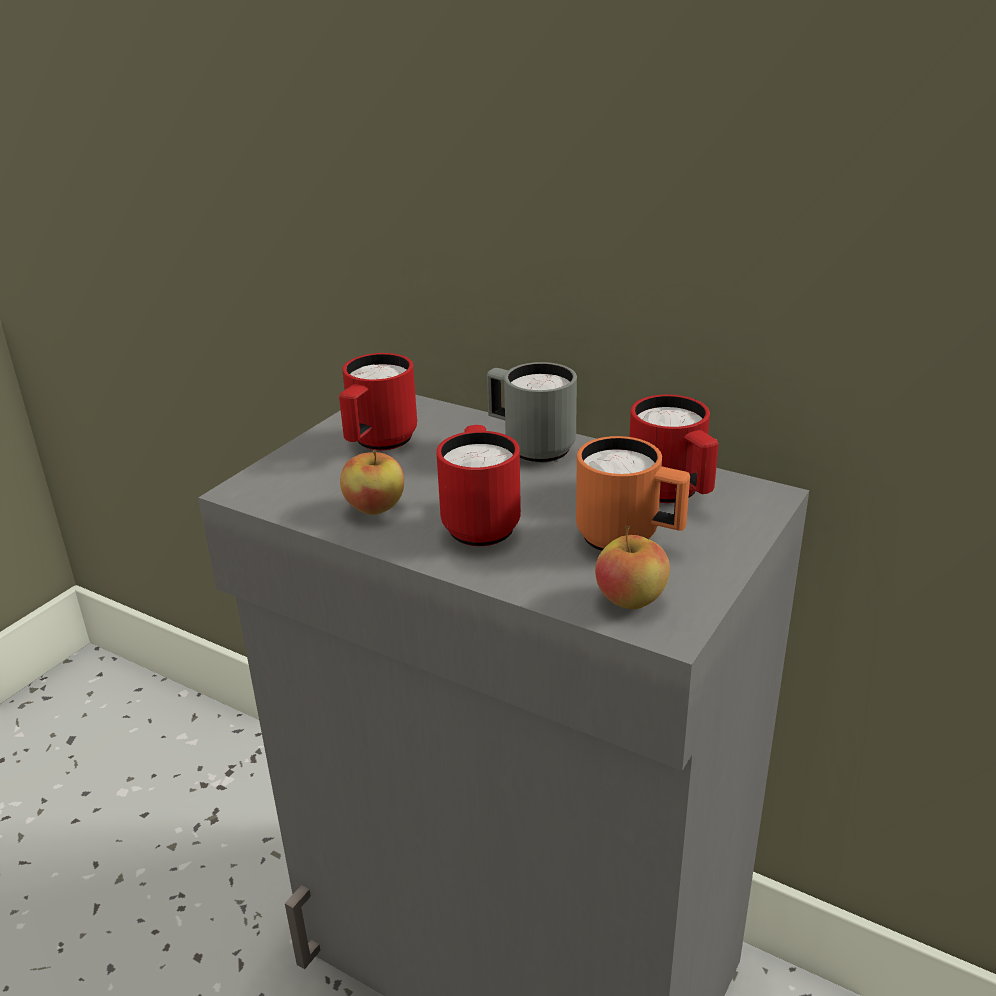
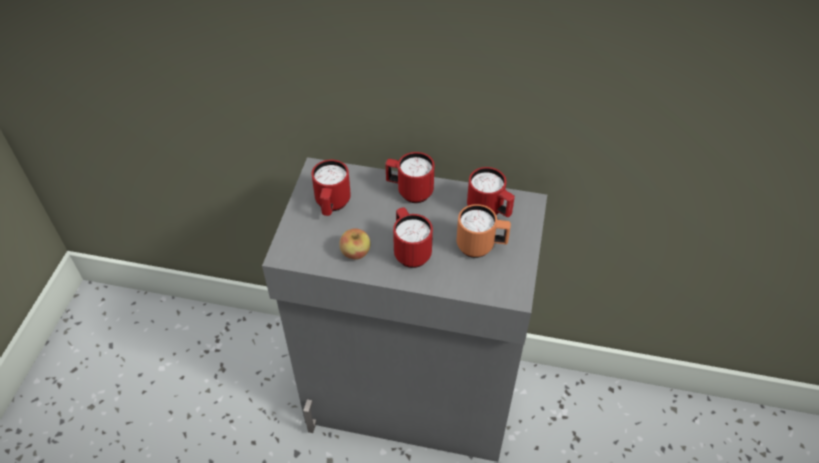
camera: 20 degrees left, 20 degrees up
grey mug [487,362,577,463] -> red mug [386,152,435,203]
apple [595,525,670,609] -> none

